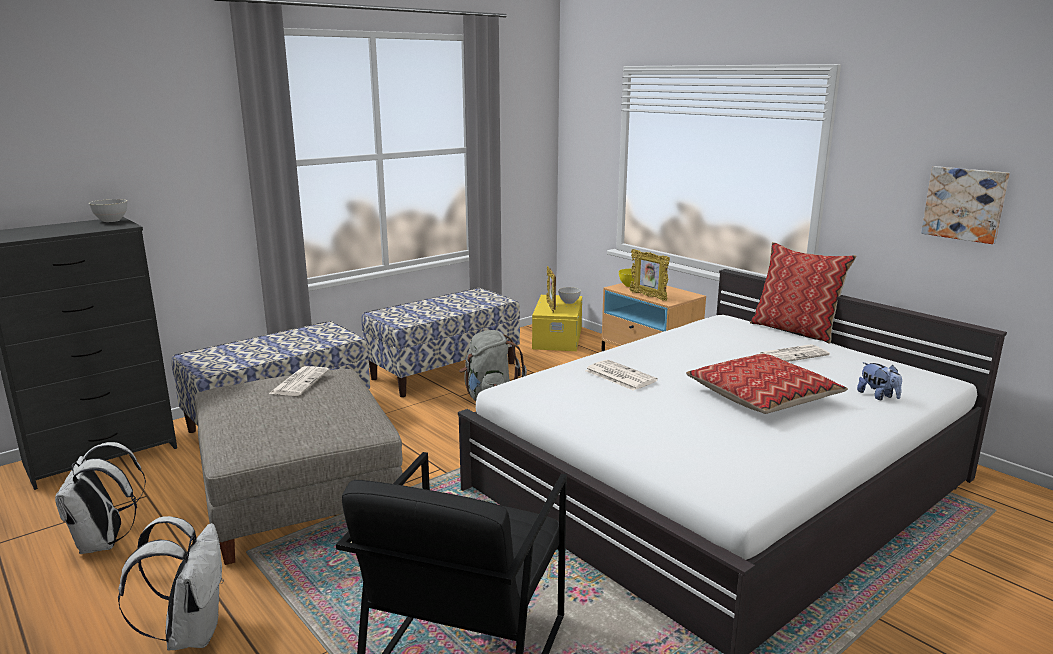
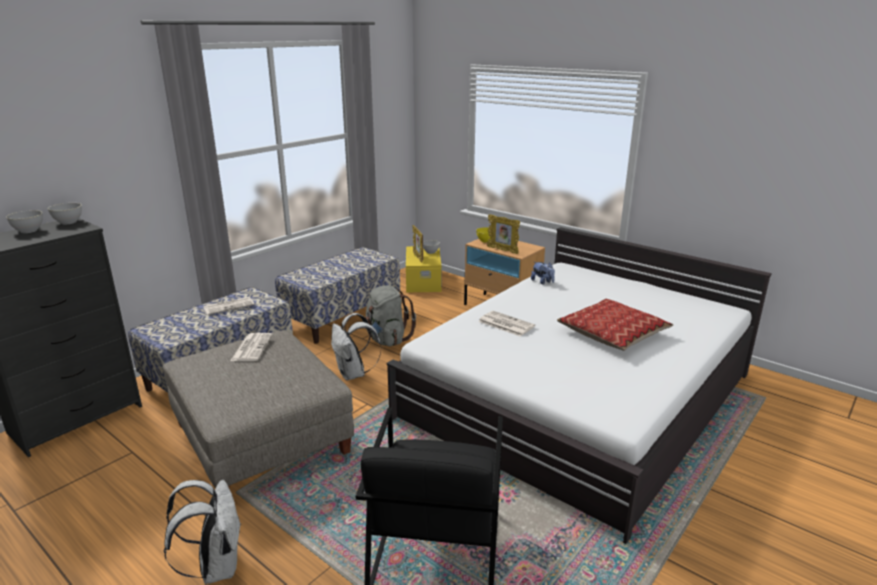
camera: 10 degrees left, 5 degrees up
white backpack [55,442,146,554] -> white backpack moved to [331,313,381,381]
pillow [750,242,856,344] -> none
newspaper [759,344,830,362] -> newspaper moved to [203,297,255,315]
plush toy [857,362,902,400] -> plush toy moved to [531,262,555,284]
picture [921,166,1010,244] -> none
none -> grey bowl [6,210,43,233]

